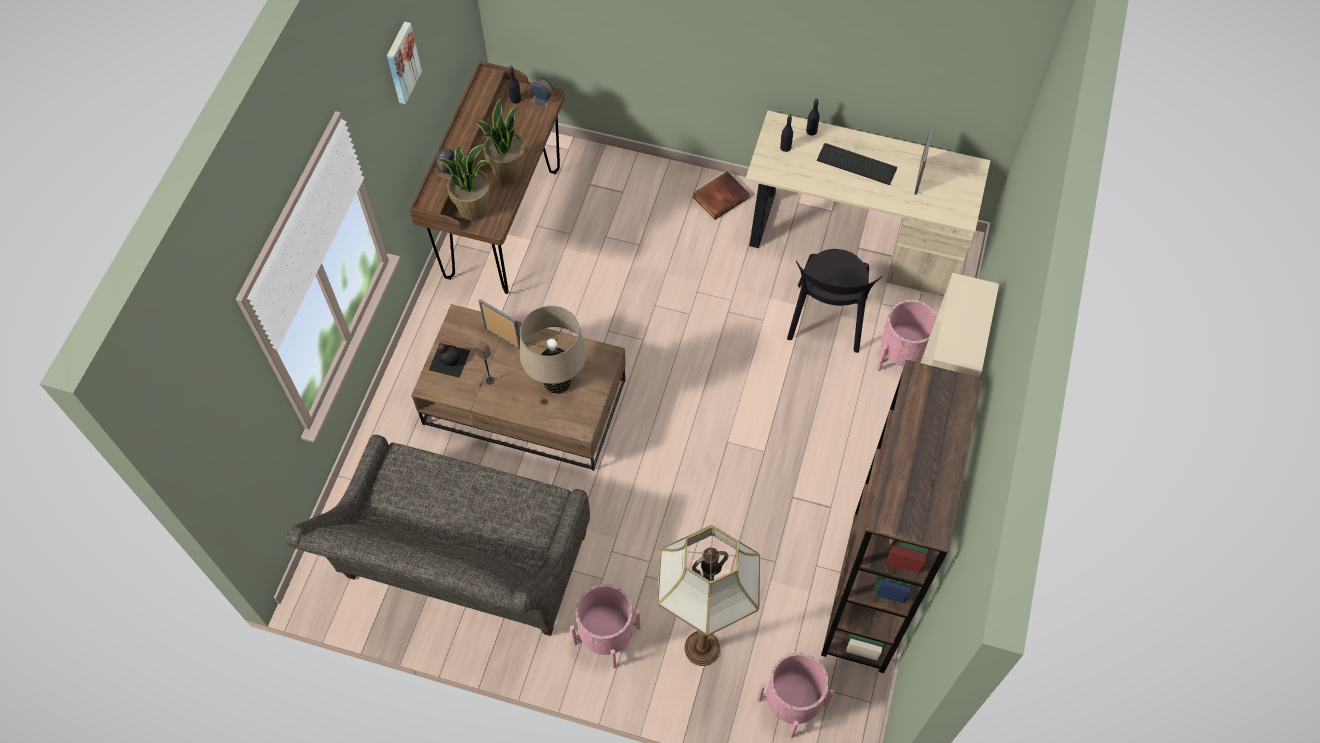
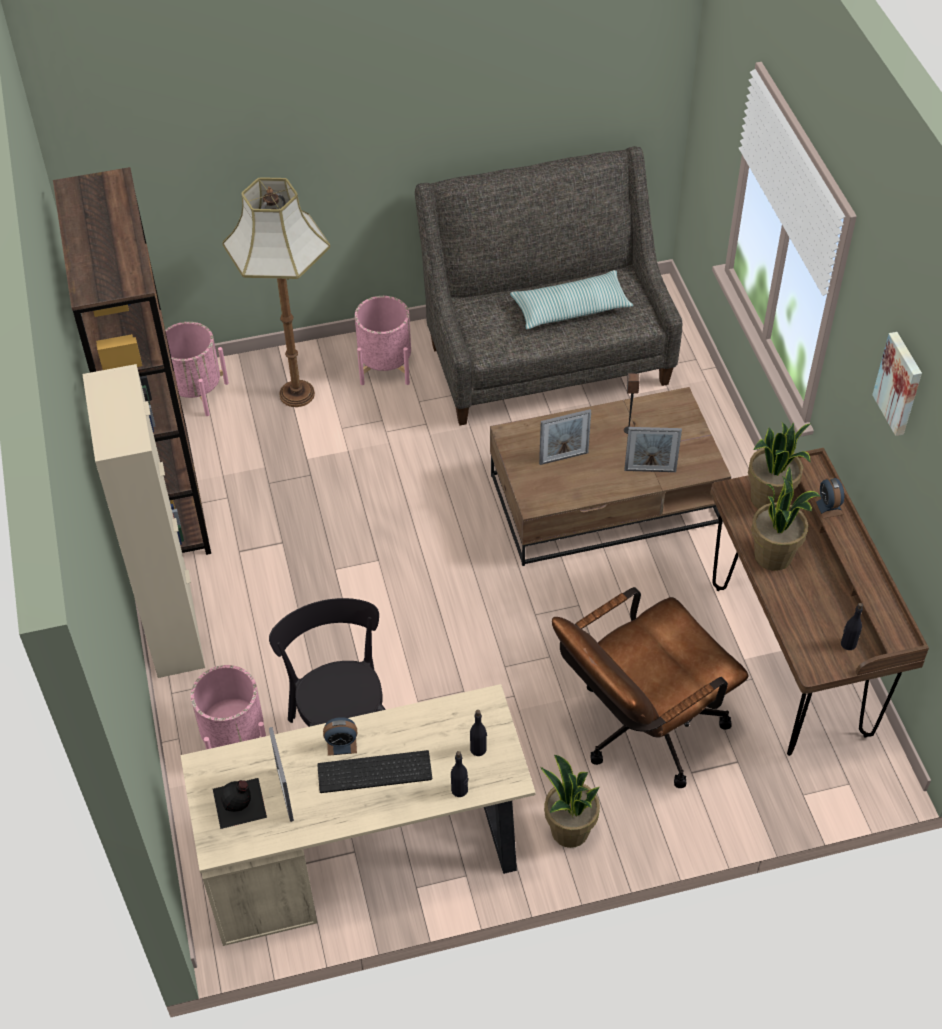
camera: 150 degrees right, 10 degrees down
black bottle [429,343,470,378] -> black bottle moved to [213,778,267,829]
beige table lamp [520,306,587,394] -> picture frame [539,409,591,465]
alarm clock [531,77,555,108] -> alarm clock moved to [323,717,357,756]
book [693,171,750,220] -> potted plant [540,755,600,848]
none -> pillow [510,270,633,329]
none -> brown office chair [552,587,748,788]

